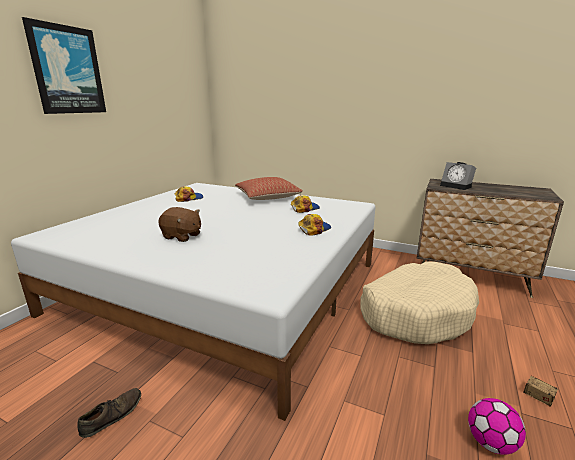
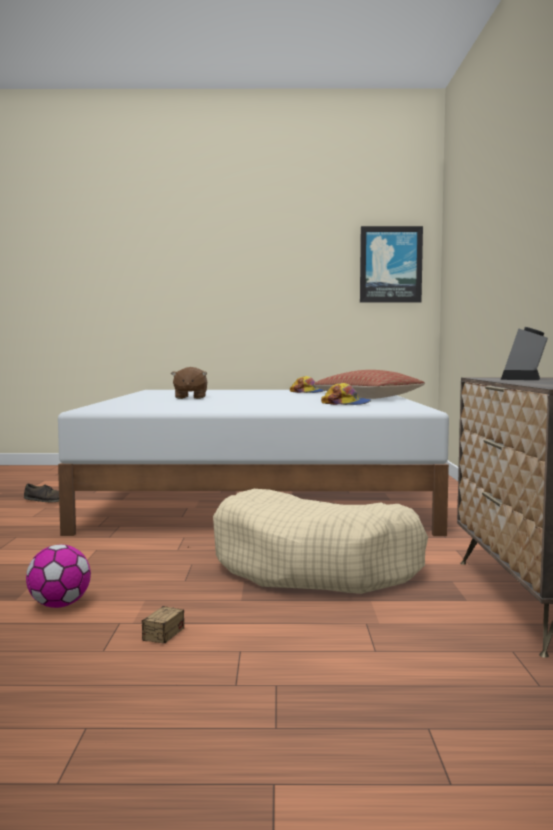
camera: 65 degrees right, 15 degrees down
picture [22,17,106,114] -> picture moved to [360,226,423,302]
cap [298,214,331,236] -> none

